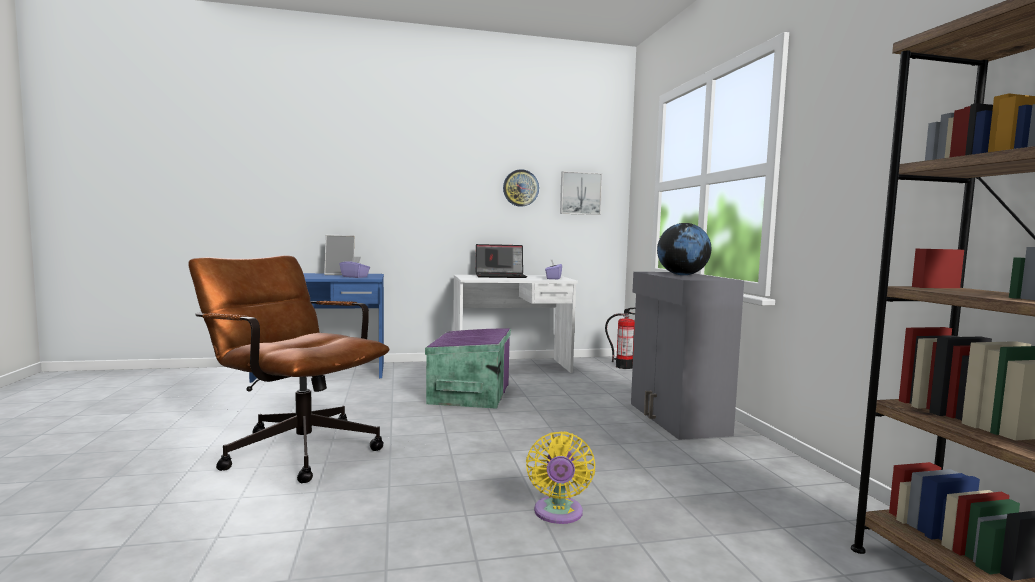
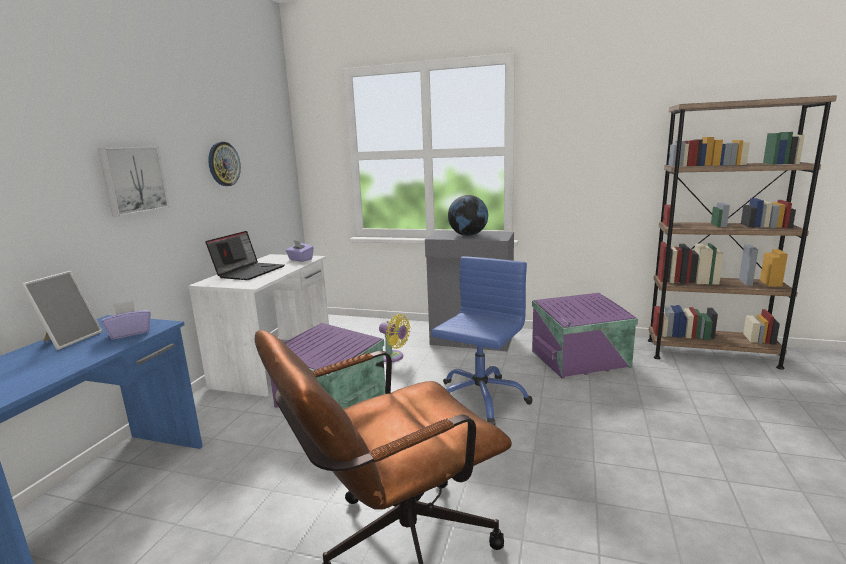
camera: 60 degrees left, 10 degrees up
yellow fan [526,431,595,524] -> yellow fan moved to [379,314,410,362]
picture [560,171,602,215] -> picture moved to [98,147,170,216]
fire extinguisher [605,308,635,369] -> none
none -> blue office chair [431,256,533,425]
none -> purple storage box [532,293,638,378]

